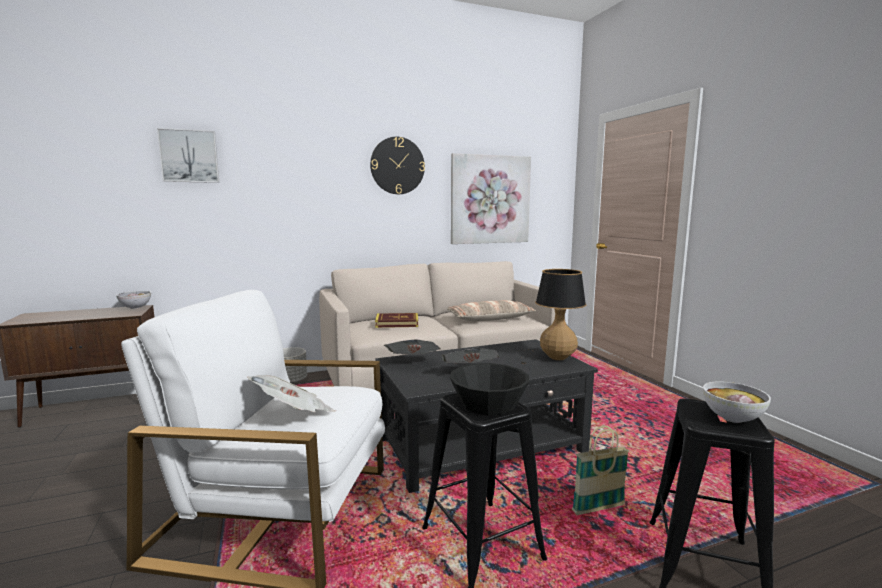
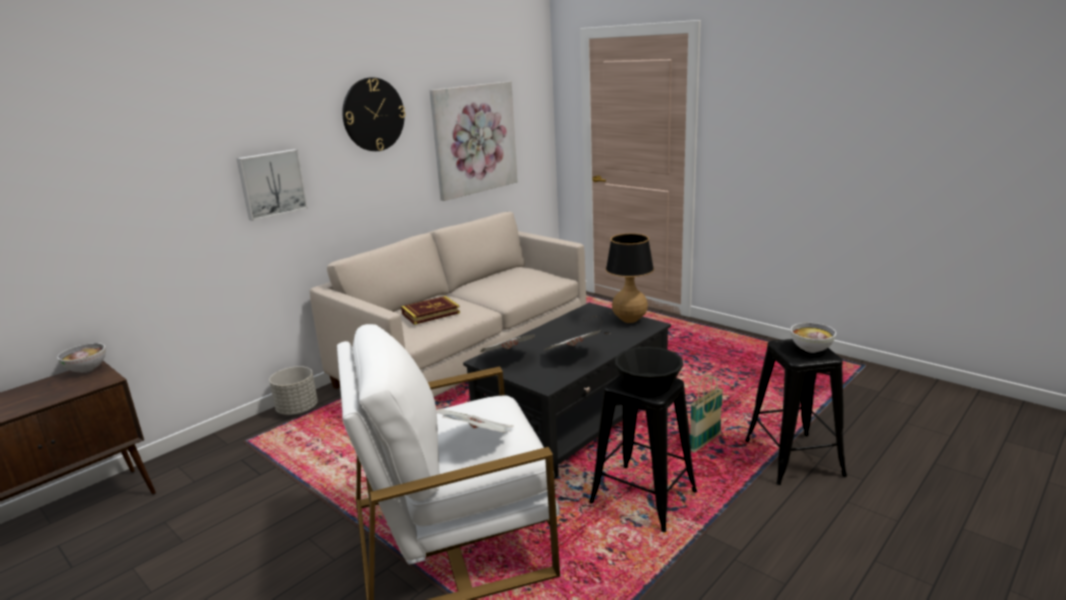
camera: 25 degrees left, 10 degrees up
picture [157,128,219,183] -> picture moved to [236,149,308,221]
pillow [447,300,536,321] -> none

